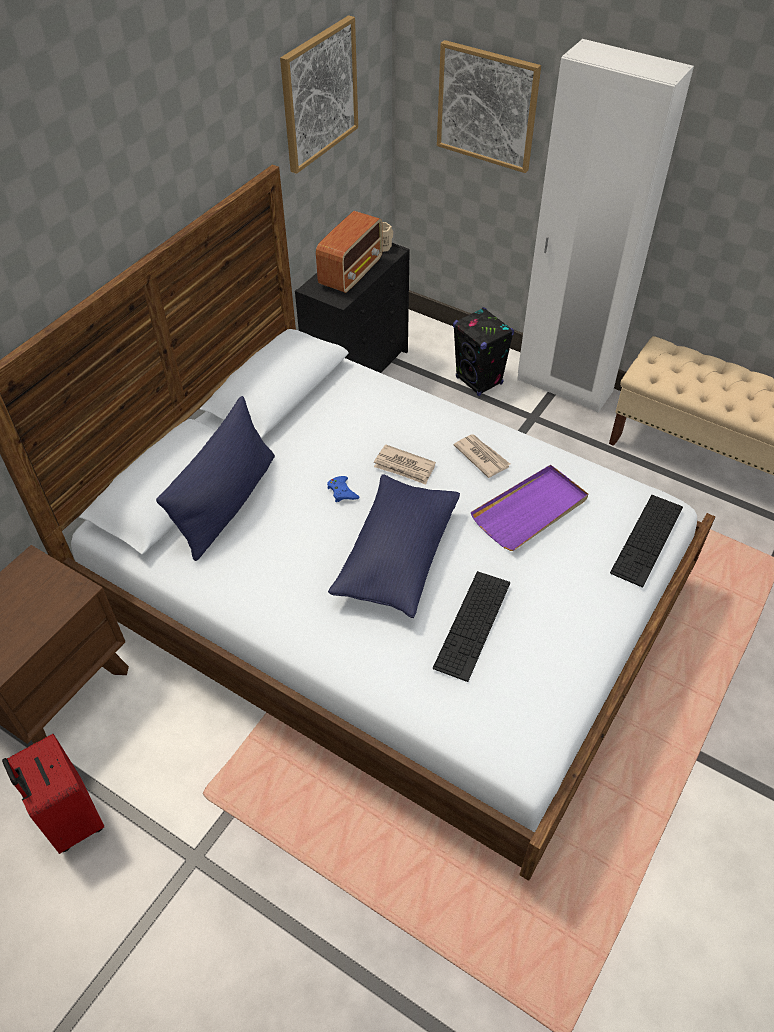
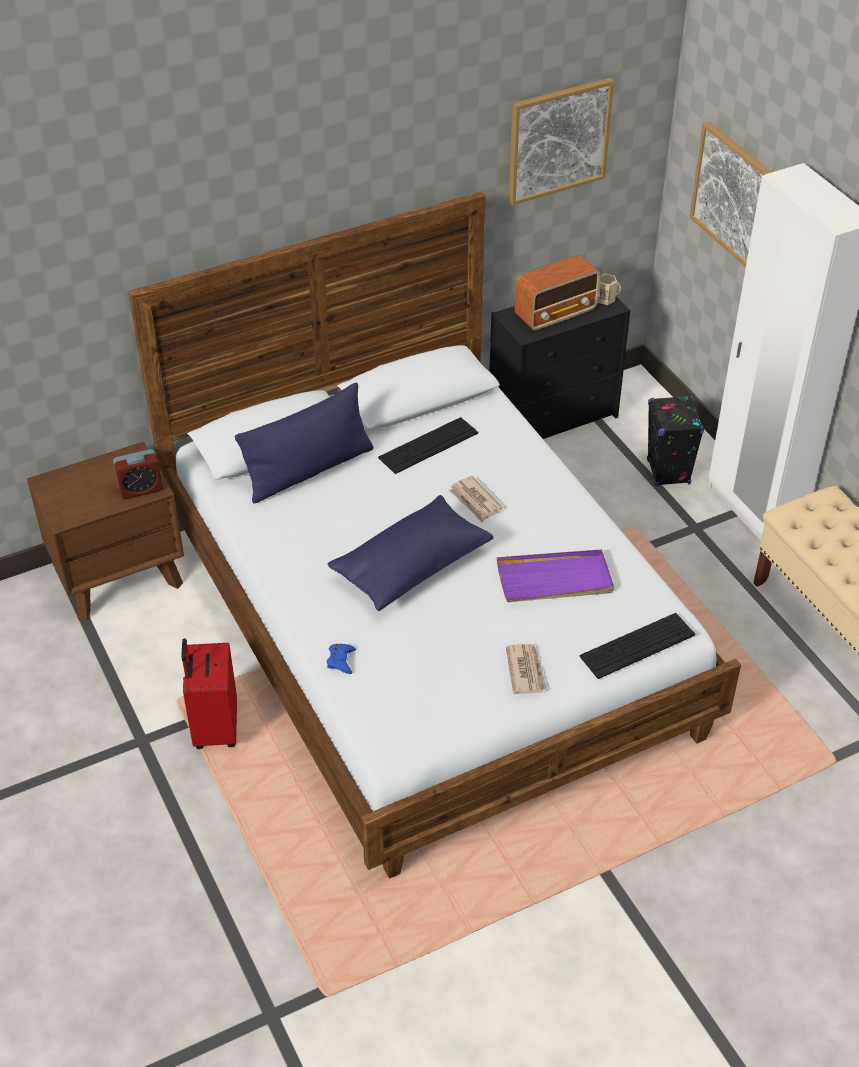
camera: 30 degrees right, 5 degrees down
red suitcase [2,734,104,854] -> red suitcase moved to [181,639,237,749]
blue game controller [327,476,360,502] -> blue game controller moved to [327,644,356,674]
keyboard [433,571,510,682] -> keyboard moved to [378,417,478,474]
newspaper [454,434,510,478] -> newspaper moved to [506,644,547,694]
none -> alarm clock [113,449,163,499]

